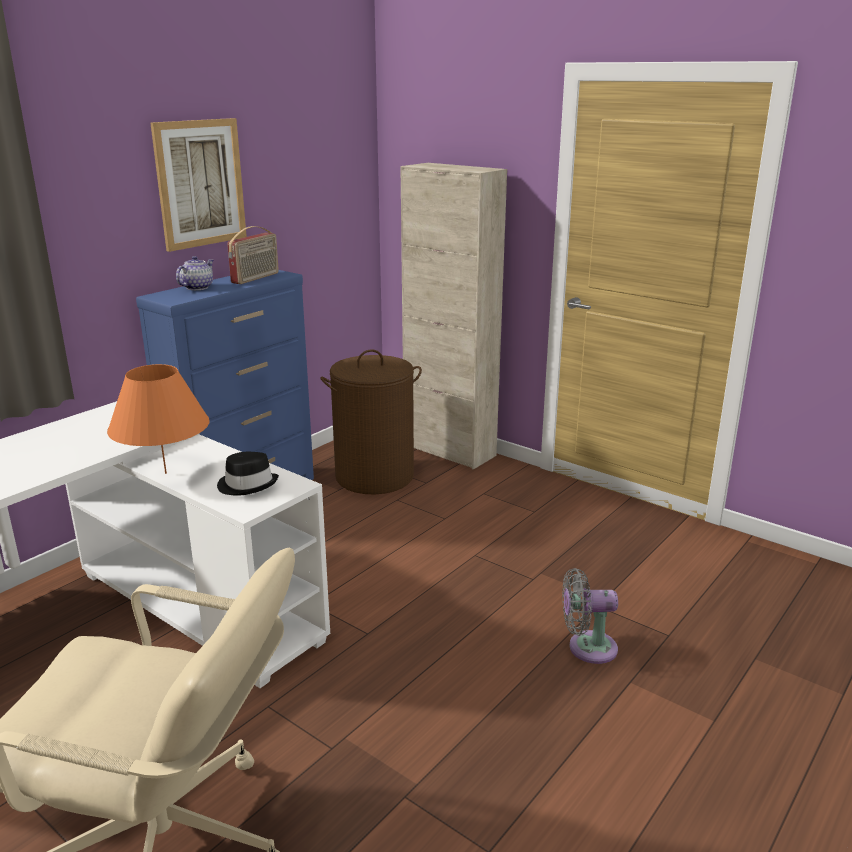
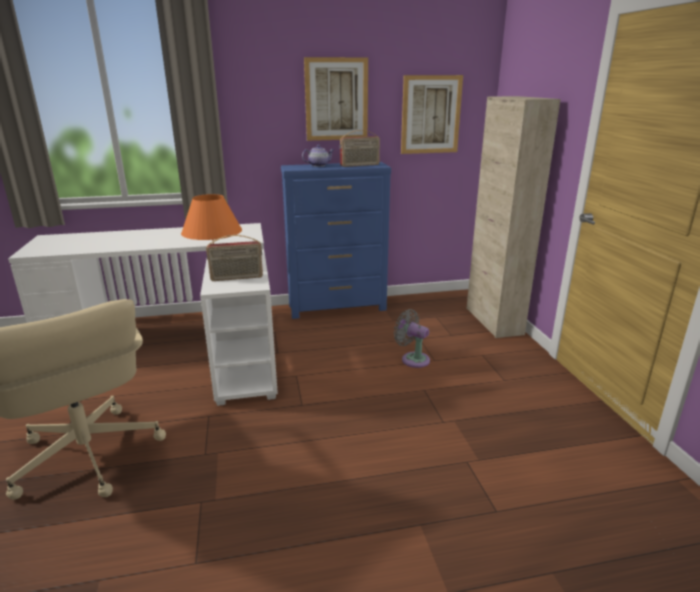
camera: 40 degrees right, 0 degrees up
black hat [217,452,279,496] -> radio [206,235,263,281]
brown laundry basket [320,349,422,494] -> none
grey fan [562,568,618,664] -> grey fan moved to [394,309,430,368]
none -> picture [401,75,463,154]

